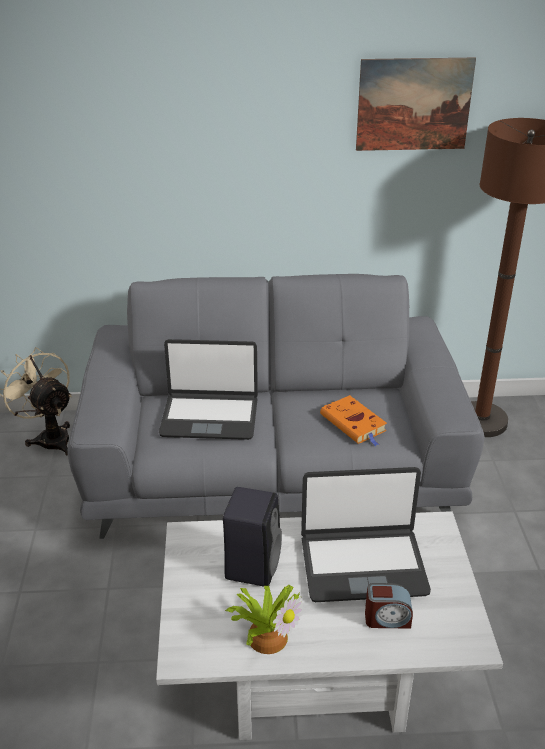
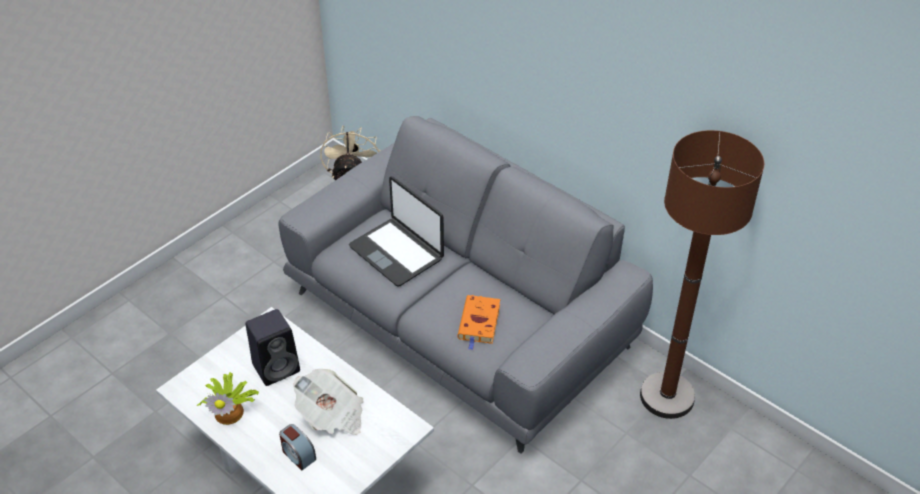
camera: 45 degrees right, 10 degrees up
laptop [301,467,431,602] -> newspaper [293,369,364,435]
picture [356,58,476,151] -> none

